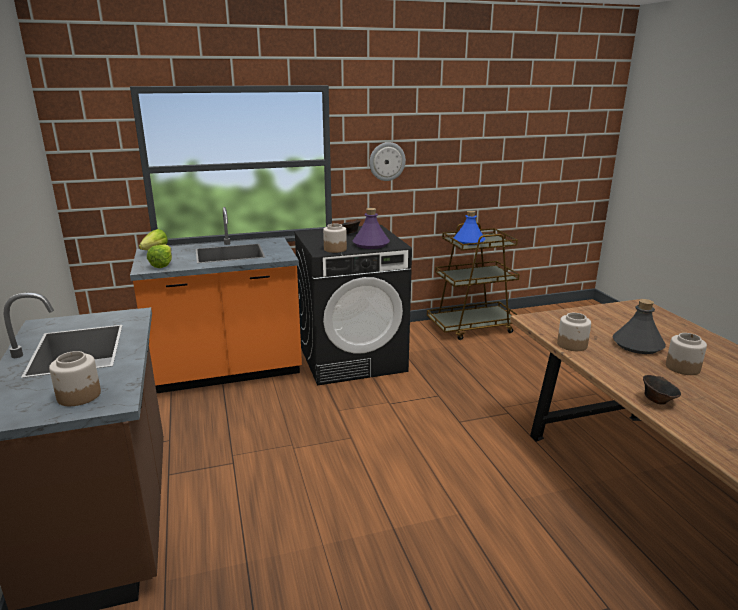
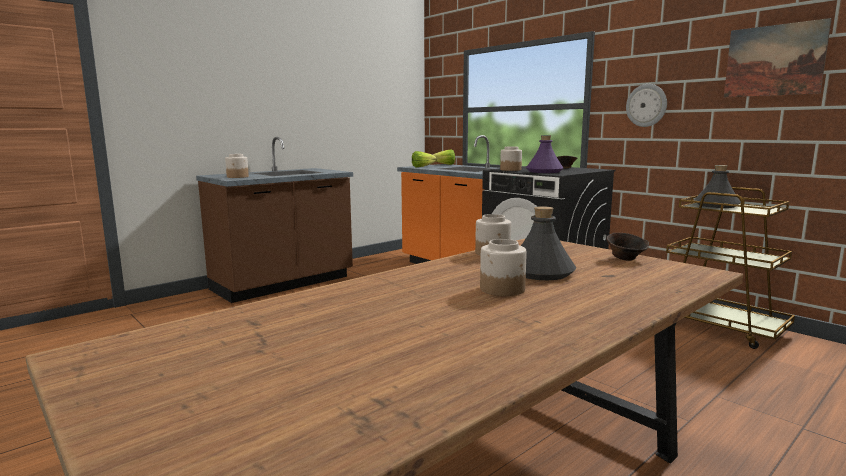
camera: 65 degrees right, 10 degrees down
blue bottle [454,211,485,245] -> grey bottle [694,165,741,208]
brown bowl [643,375,681,405] -> brown bowl moved to [606,233,649,261]
none -> picture [724,18,832,97]

